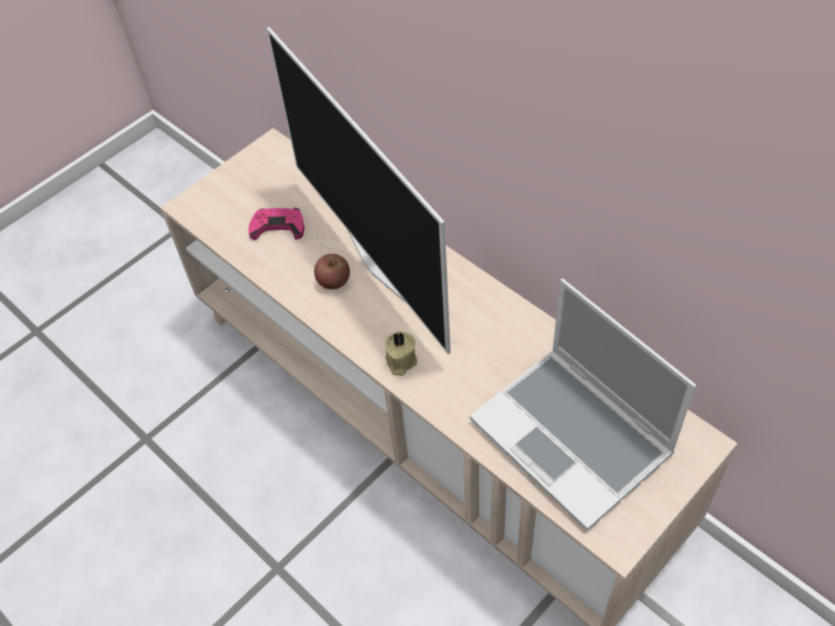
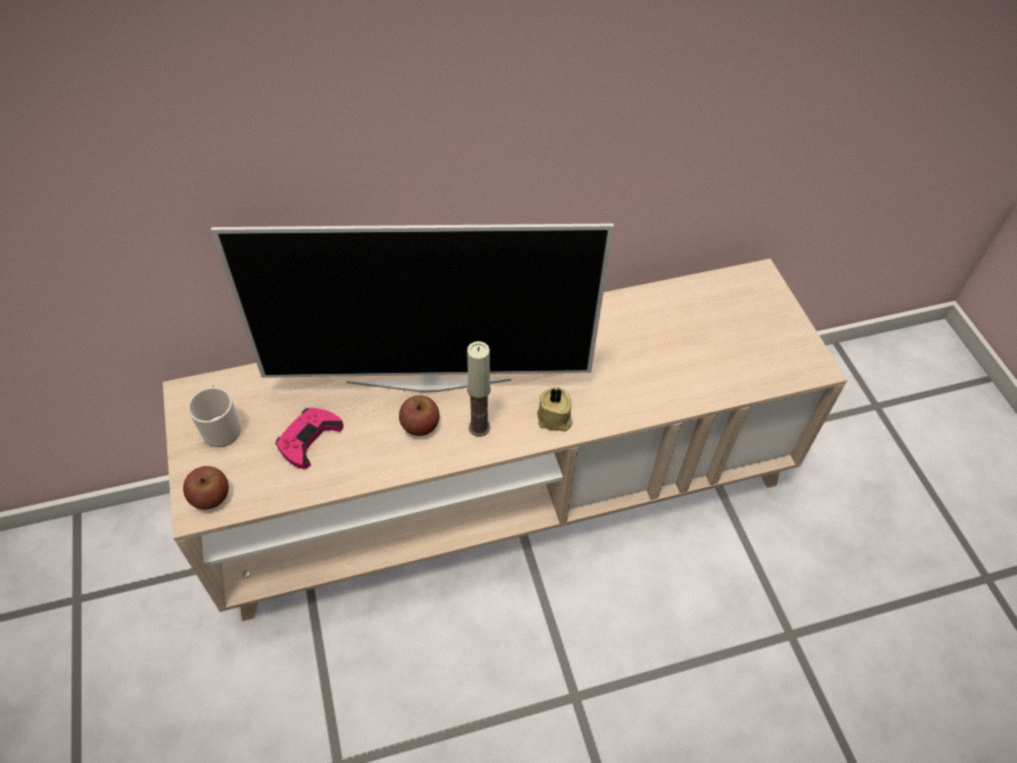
camera: 65 degrees left, 0 degrees up
laptop [470,279,696,531] -> none
none -> apple [183,466,229,510]
none -> mug [188,384,241,447]
none -> candle [467,341,491,437]

